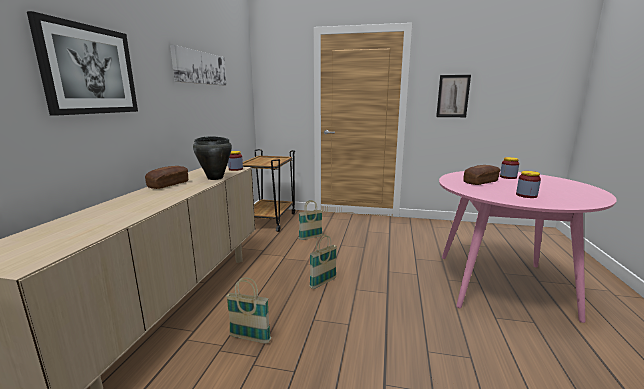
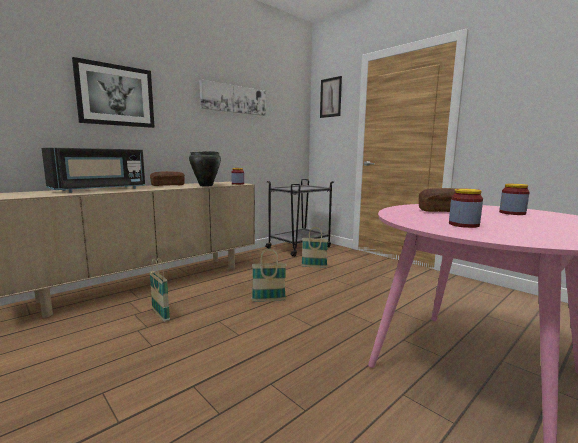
camera: 35 degrees right, 5 degrees down
brown cart [243,149,295,232] -> grey cart [265,179,334,257]
picture [436,75,471,117] -> picture moved to [320,76,342,118]
none -> black microwave [42,148,145,193]

